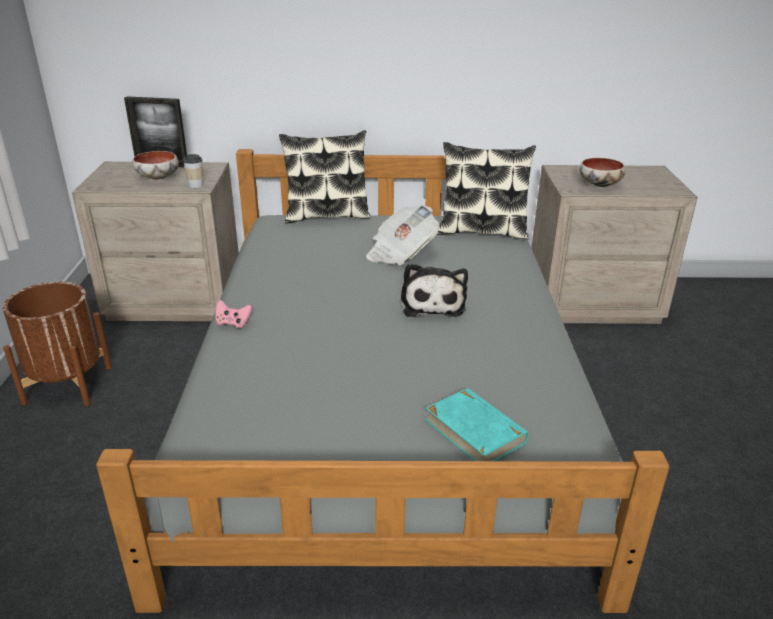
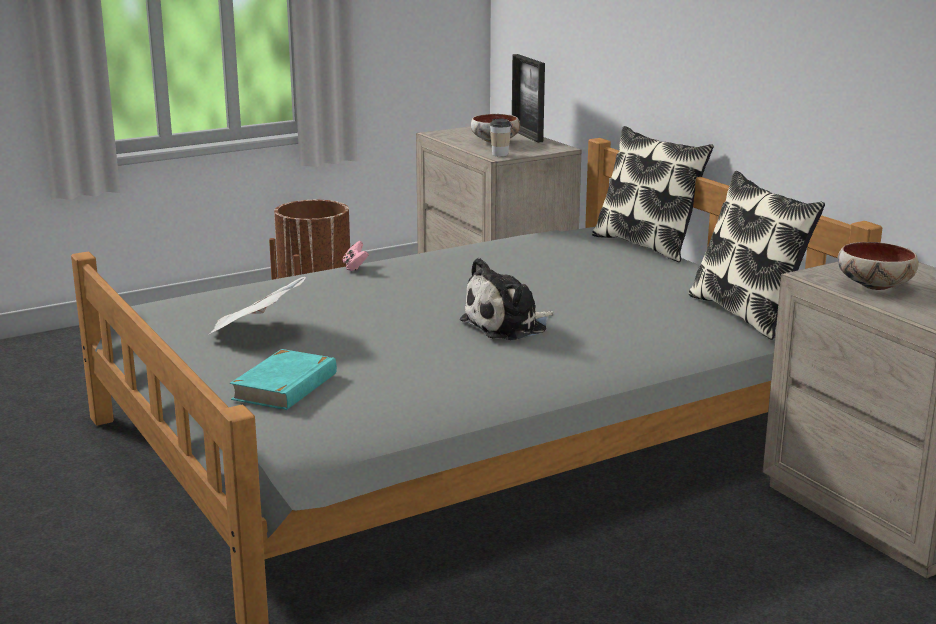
camera: 60 degrees right, 10 degrees down
newspaper [366,205,439,265] -> newspaper moved to [211,277,306,333]

